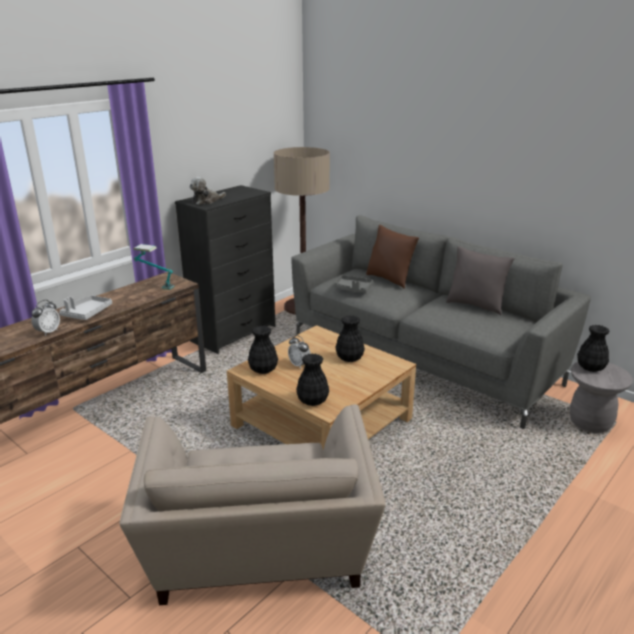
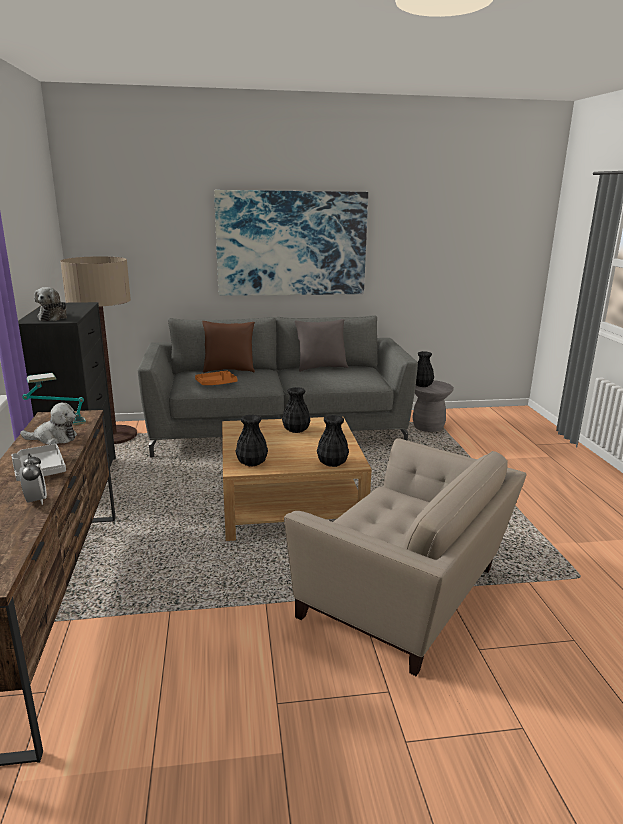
camera: 50 degrees left, 5 degrees down
alarm clock [288,335,311,369] -> none
grey tray [334,275,373,293] -> orange tray [195,371,237,385]
none -> plush toy [20,403,77,445]
none -> picture [214,190,368,296]

